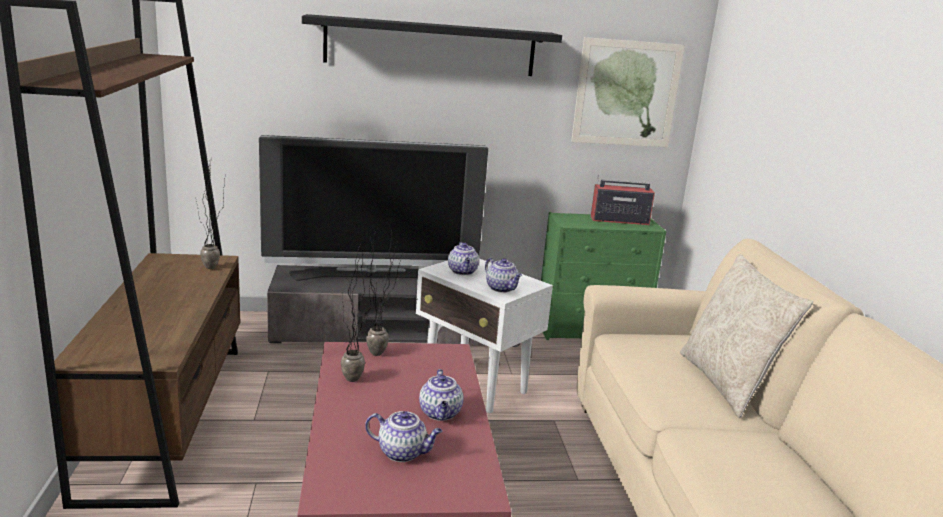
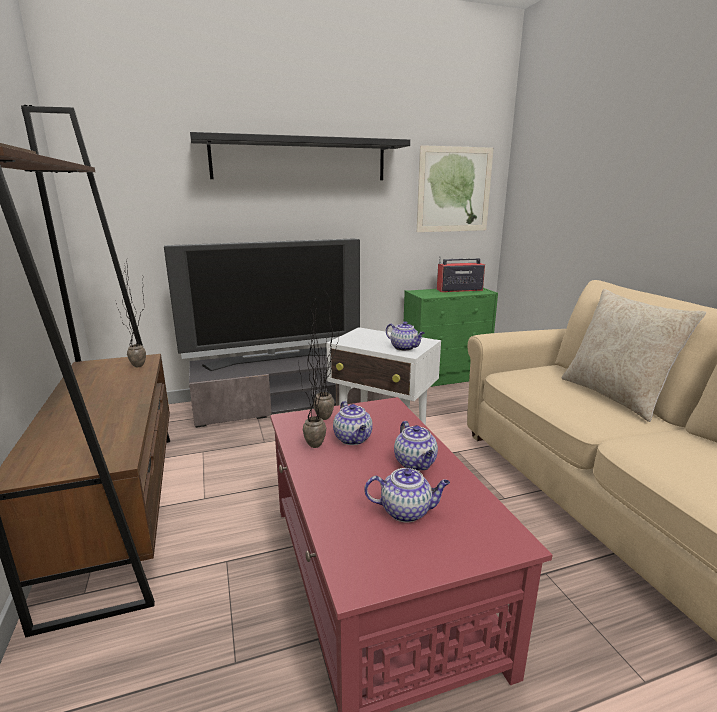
camera: 10 degrees left, 0 degrees up
teapot [448,242,479,275] -> teapot moved to [333,401,373,445]

